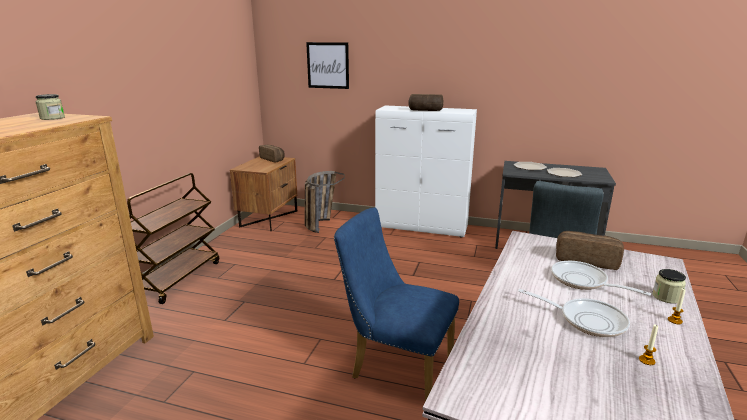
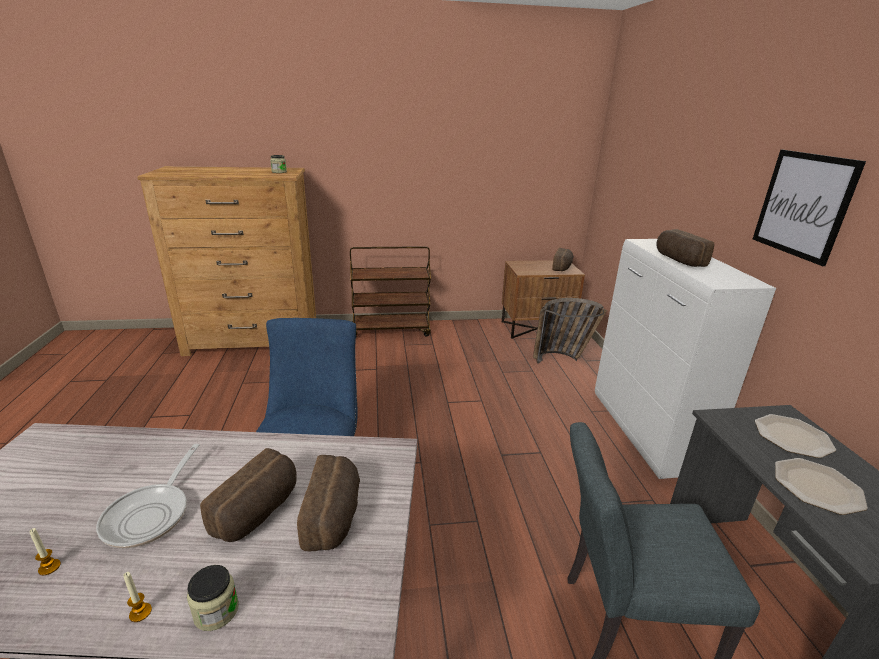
camera: 65 degrees right, 5 degrees up
picture [306,42,349,89] -> picture moved to [753,150,866,266]
frying pan [551,261,651,296] -> bread [200,448,297,542]

